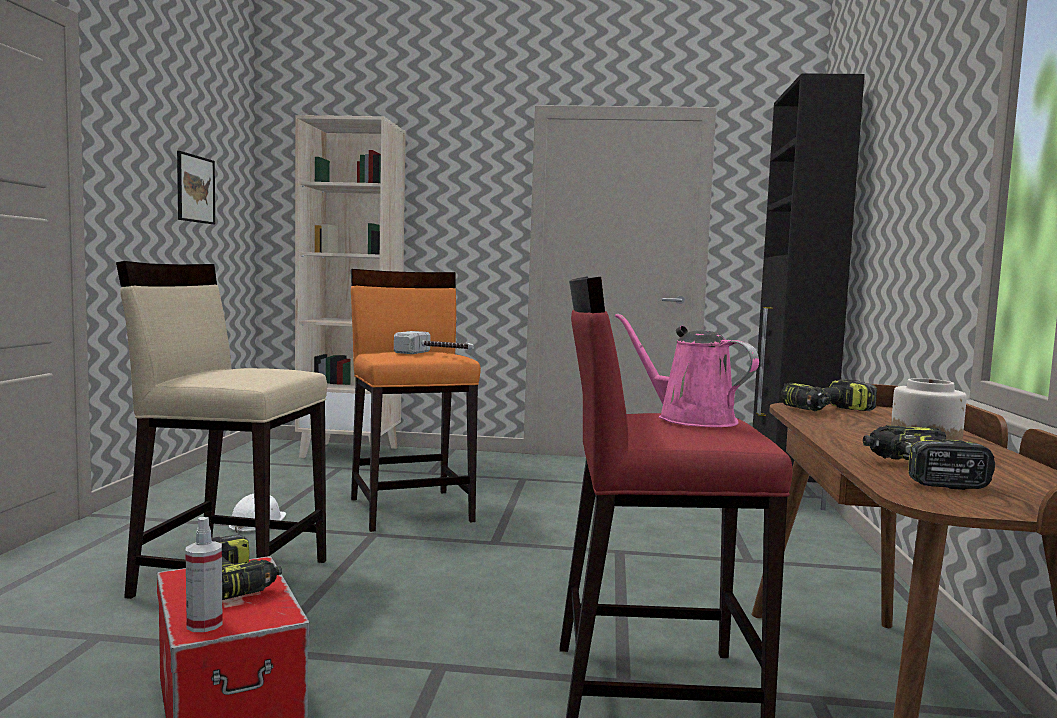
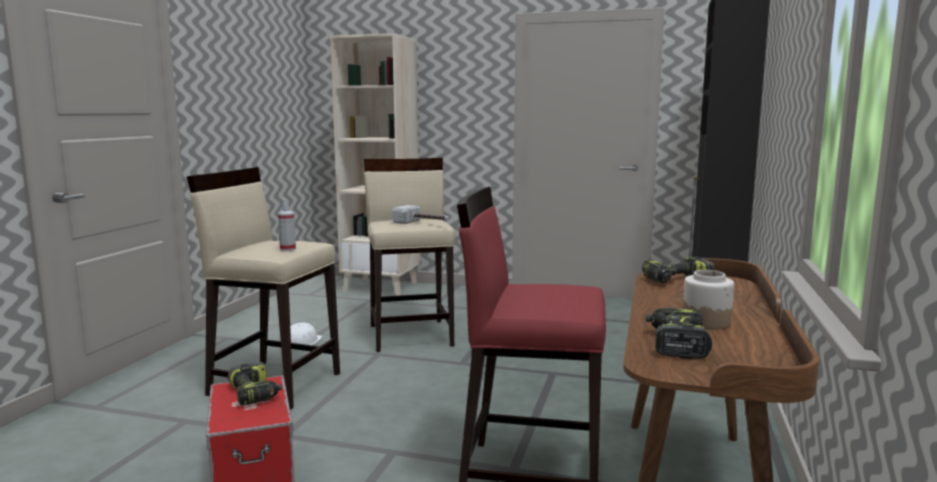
camera: 10 degrees right, 5 degrees up
picture [177,151,215,224] -> none
spray bottle [185,517,223,632] -> spray bottle moved to [278,199,296,251]
orange stool [350,269,481,532] -> beige stool [364,158,456,352]
pink watering can [615,313,759,427] -> none

